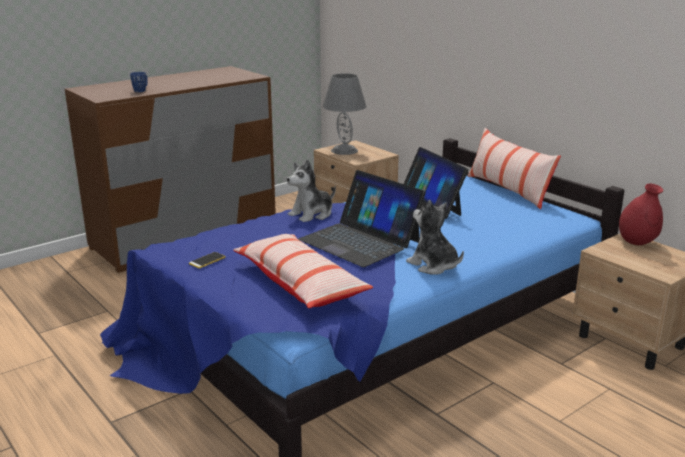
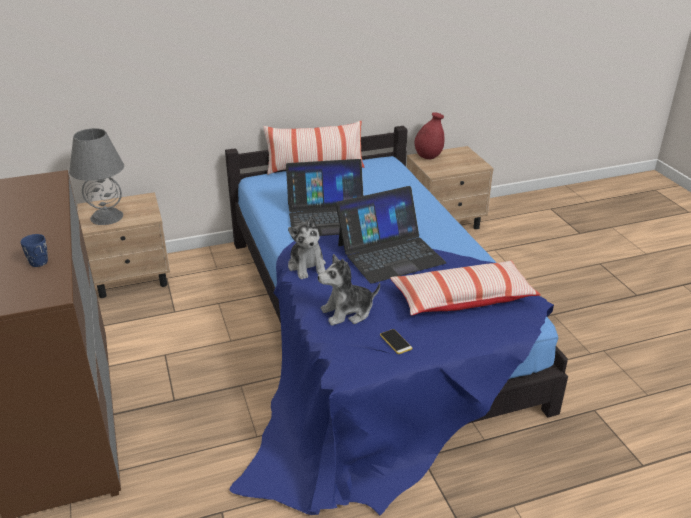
camera: 70 degrees left, 10 degrees up
plush toy [406,200,464,275] -> plush toy moved to [318,254,380,326]

